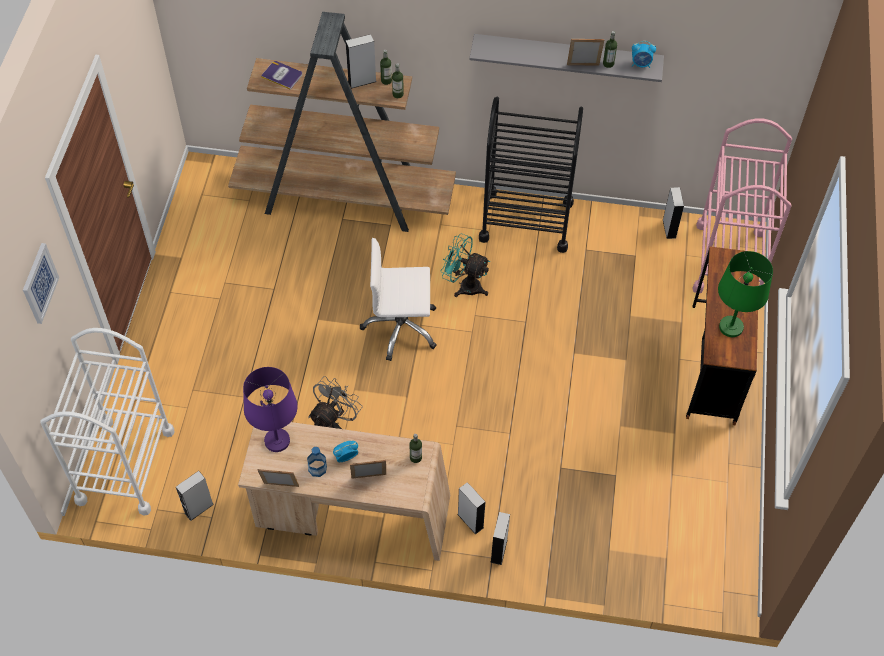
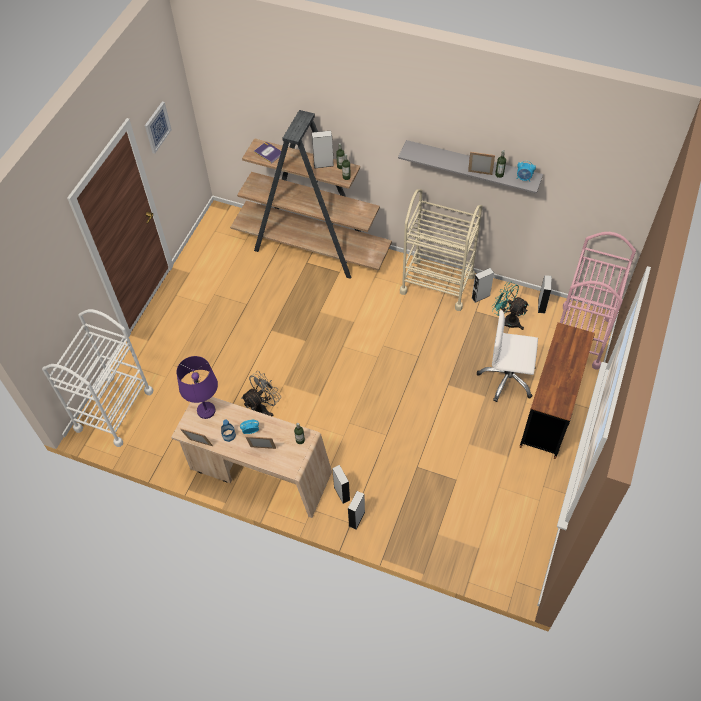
camera: 15 degrees right, 0 degrees up
picture [23,243,59,324] -> picture moved to [145,101,172,154]
grey speaker [176,471,214,521] -> grey speaker moved to [472,268,494,303]
white office chair [360,238,437,361] -> white office chair moved to [477,310,538,402]
turquoise fan [441,233,490,297] -> turquoise fan moved to [492,282,529,330]
black cart [479,97,583,253] -> beige cart [400,189,483,311]
green table lamp [718,251,773,337] -> none

